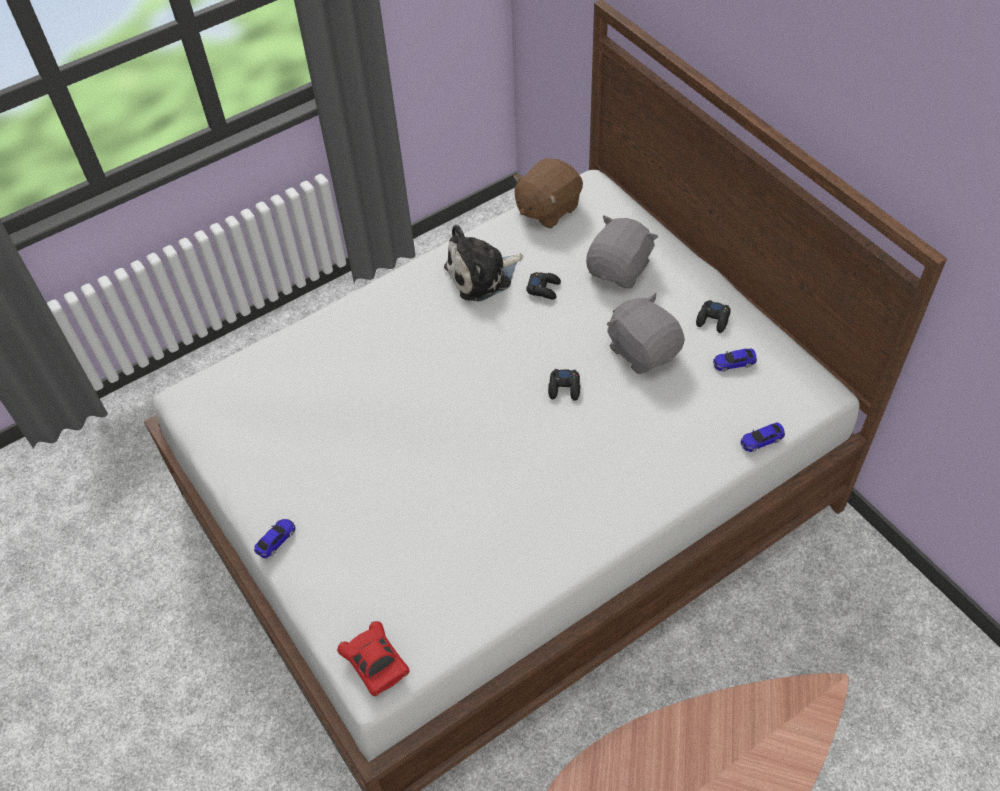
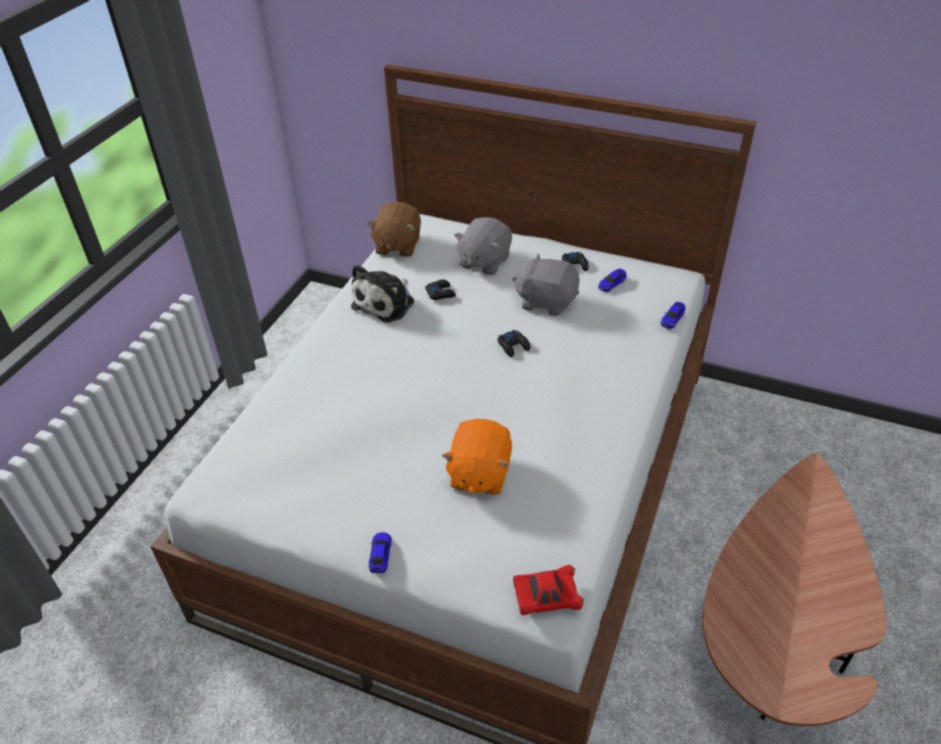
camera: 35 degrees left, 10 degrees down
red toy car [337,621,409,696] -> red toy car turned 150 degrees clockwise [513,565,584,615]
grey plush toy [586,215,658,288] -> grey plush toy turned 150 degrees counterclockwise [454,217,512,275]
none -> orange plush toy [442,419,512,495]

